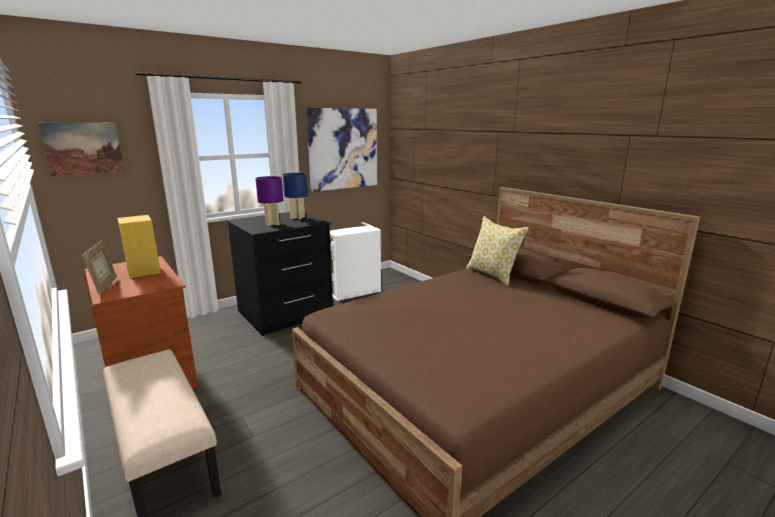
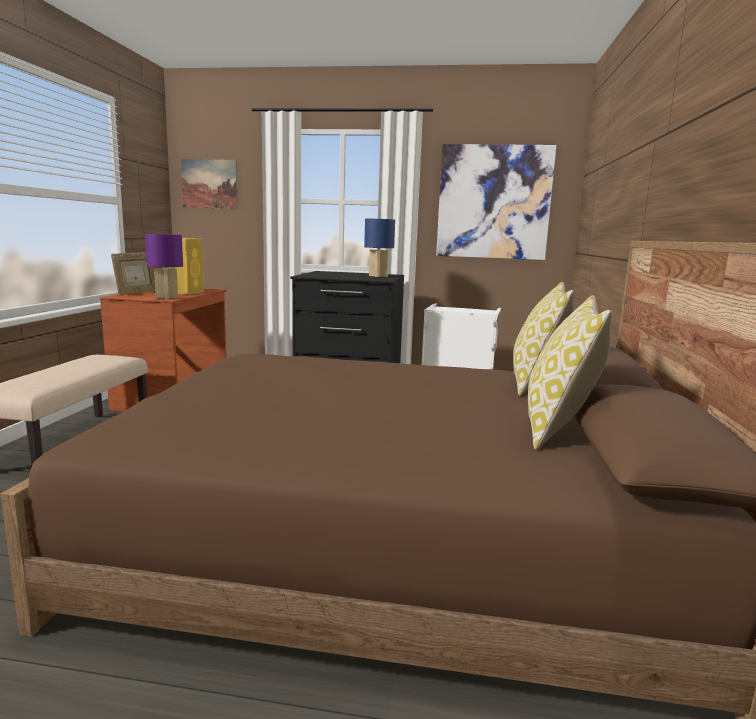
camera: 45 degrees right, 5 degrees down
purple table lamp [255,176,284,226] -> purple table lamp moved to [145,234,183,299]
none -> pillow [528,295,612,450]

